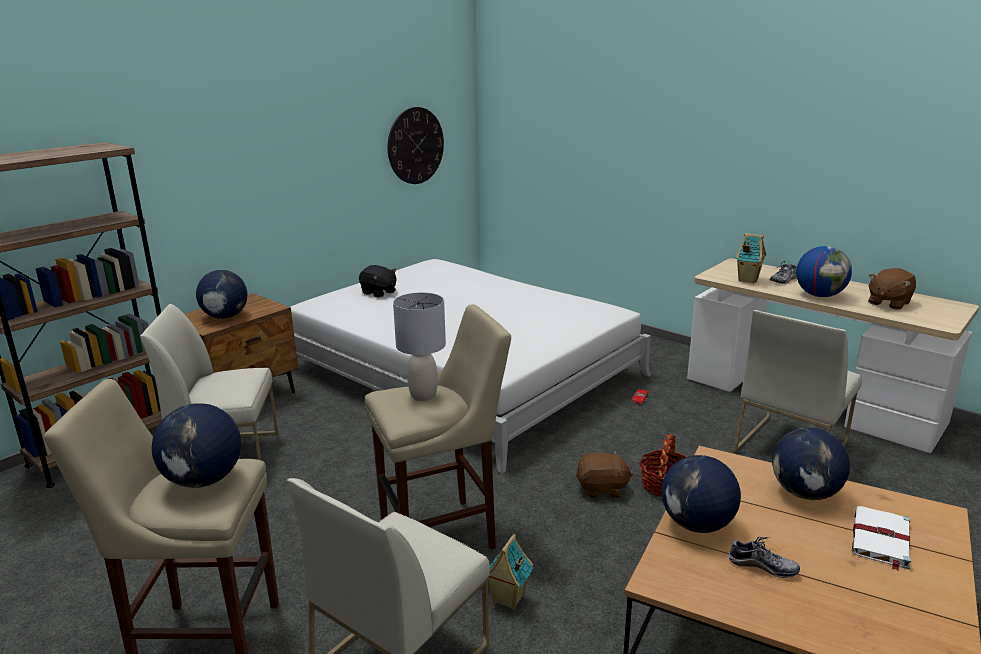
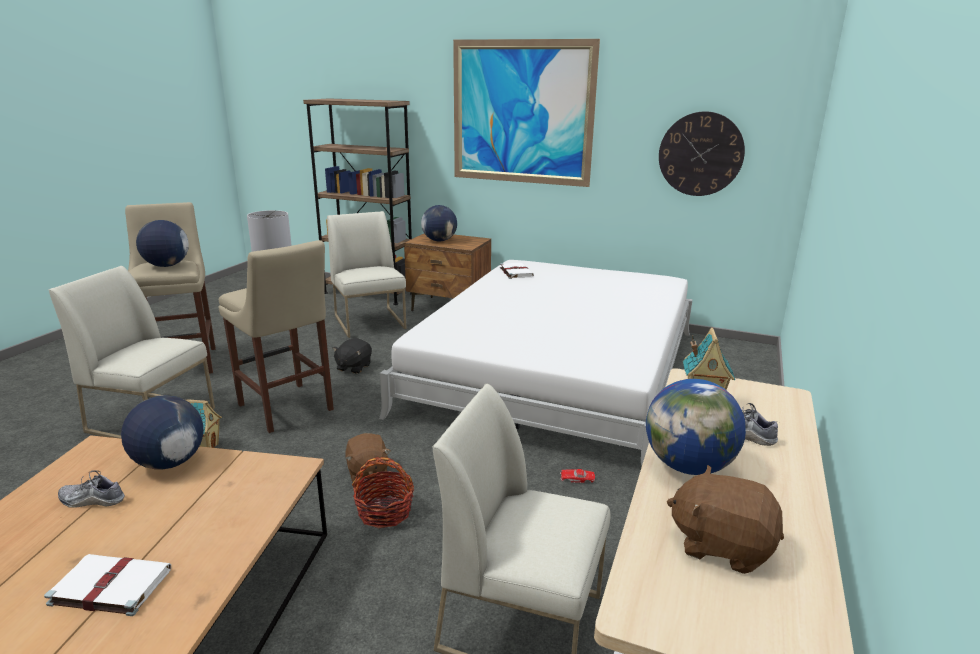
camera: 70 degrees right, 0 degrees up
black plush toy [359,265,397,298] -> black plush toy moved to [332,338,372,374]
shoe [728,537,800,578] -> shoe turned 90 degrees clockwise [58,470,125,508]
globe [772,428,850,500] -> none
none -> picture [453,39,600,187]
none -> white book [500,263,534,279]

